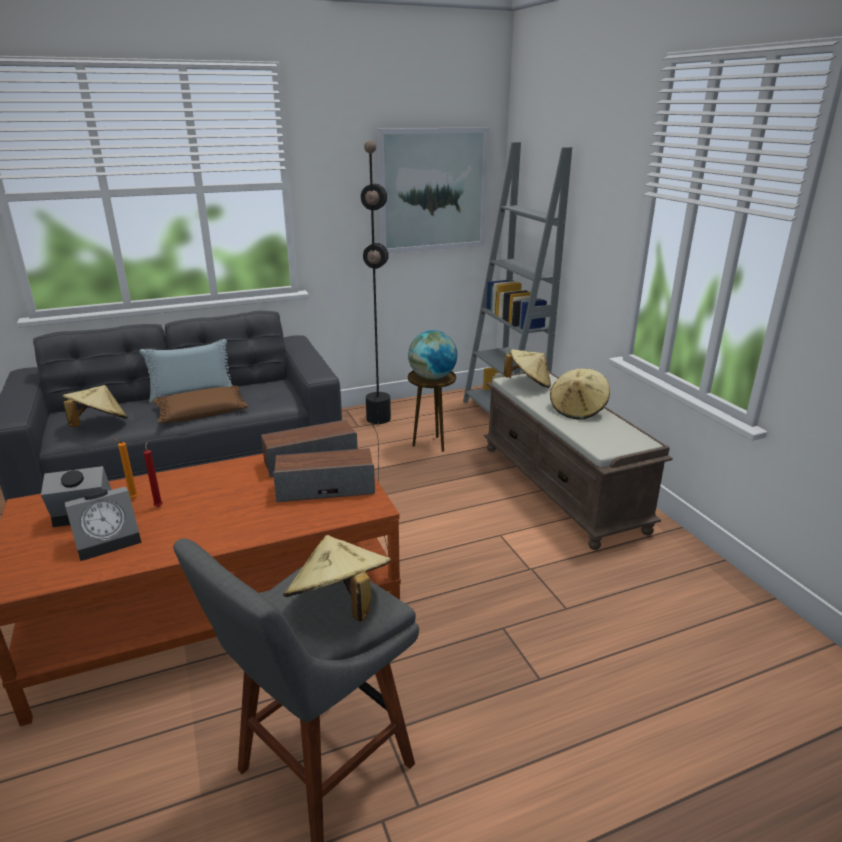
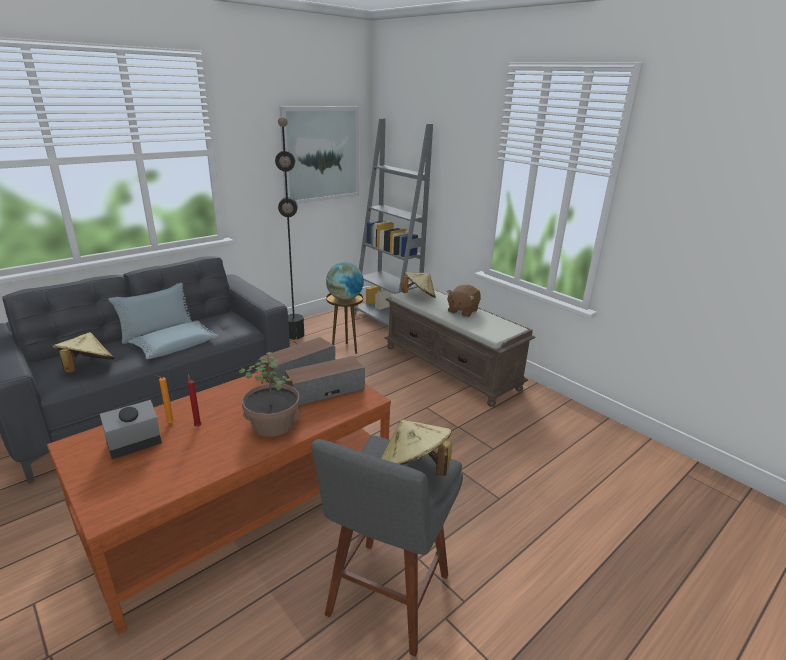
camera: 20 degrees left, 0 degrees up
alarm clock [65,487,142,561] -> none
brown pillow [152,385,249,423] -> blue pillow [128,320,218,359]
beige hat [550,369,610,419] -> brown plush toy [447,285,481,317]
none -> potted plant [238,352,301,437]

